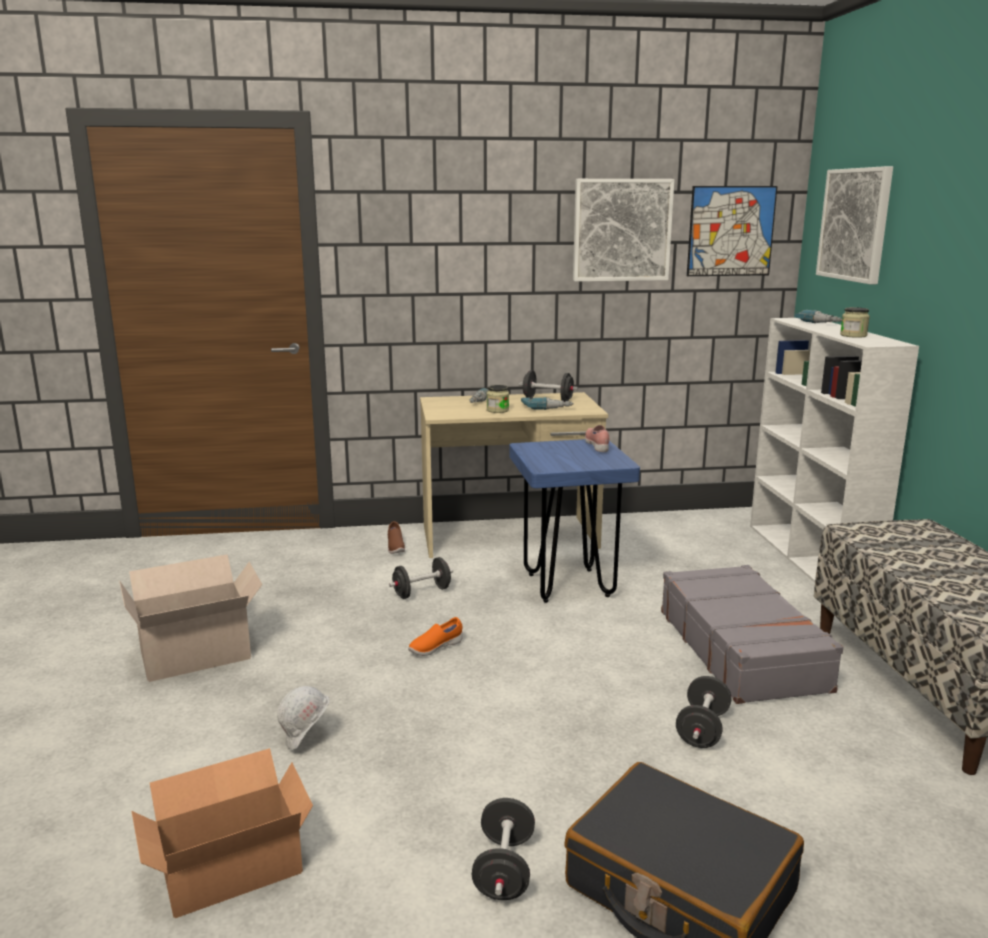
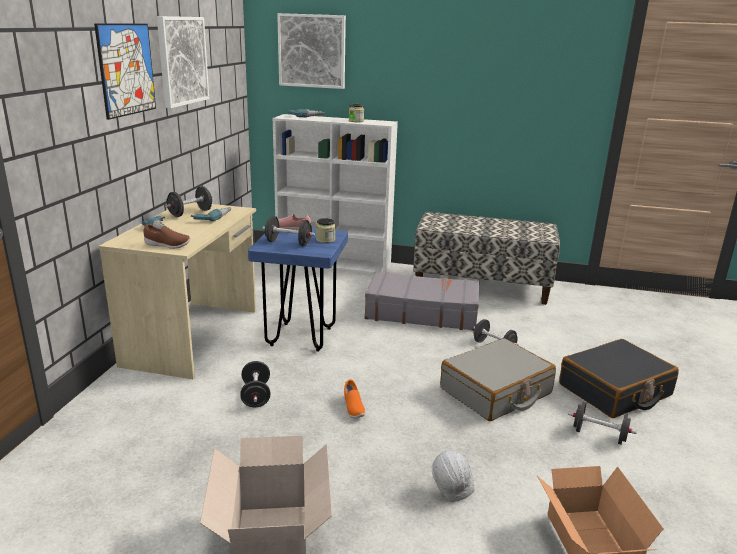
camera: 70 degrees left, 5 degrees up
brown shoe [388,521,405,554] -> brown shoe moved to [143,224,191,249]
jar [487,385,509,413] -> jar moved to [316,218,335,243]
picture [687,186,777,276] -> picture moved to [94,24,156,120]
none -> black dumbbell [262,216,315,246]
none -> grey suitcase [440,338,556,421]

